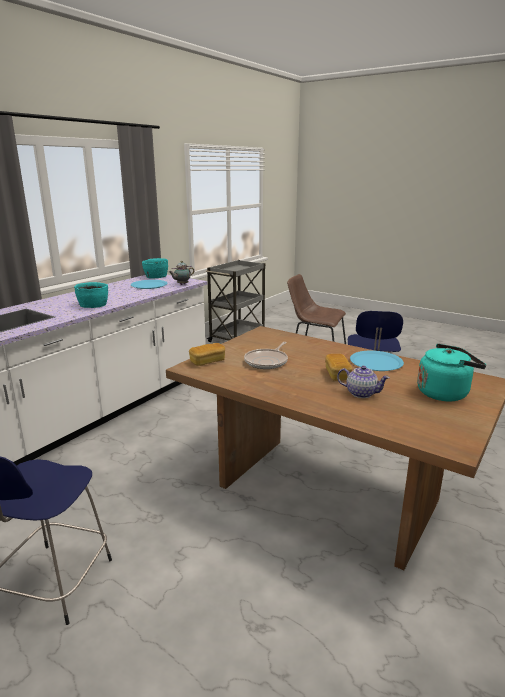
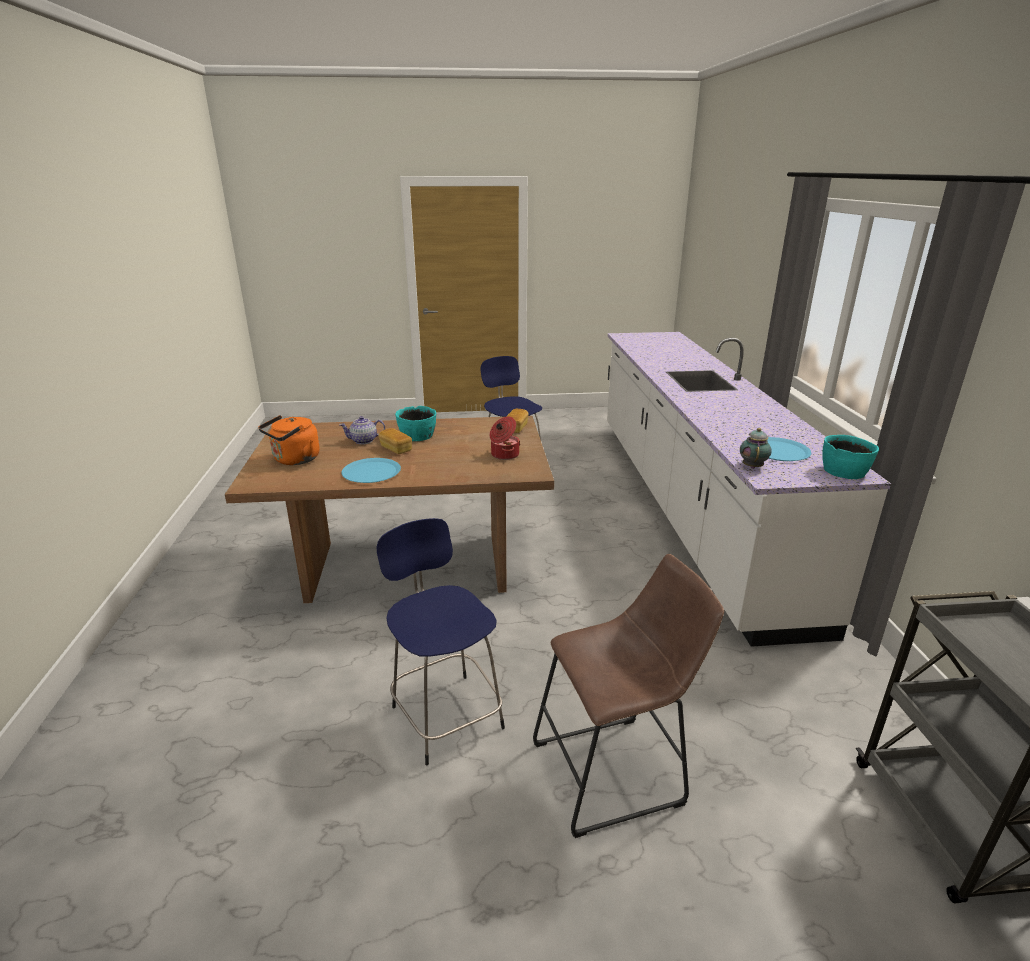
camera: 140 degrees right, 5 degrees up
turquoise bowl [74,282,108,308] -> turquoise bowl moved to [395,406,436,441]
frying pan [244,342,288,369] -> none
turquoise kettle [417,344,486,401] -> orange kettle [258,415,320,465]
none -> cooking pot [490,416,520,460]

